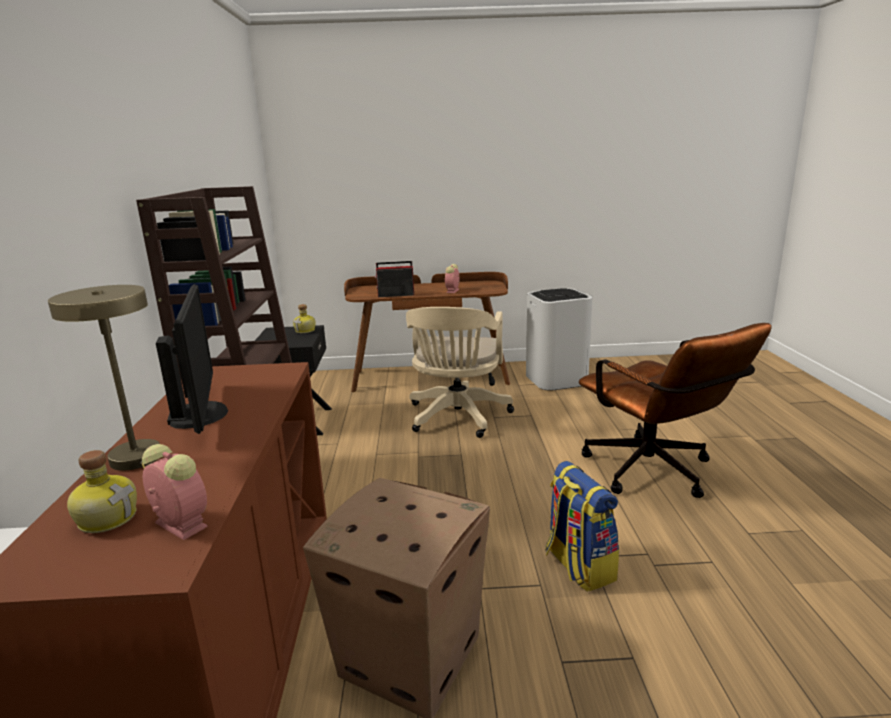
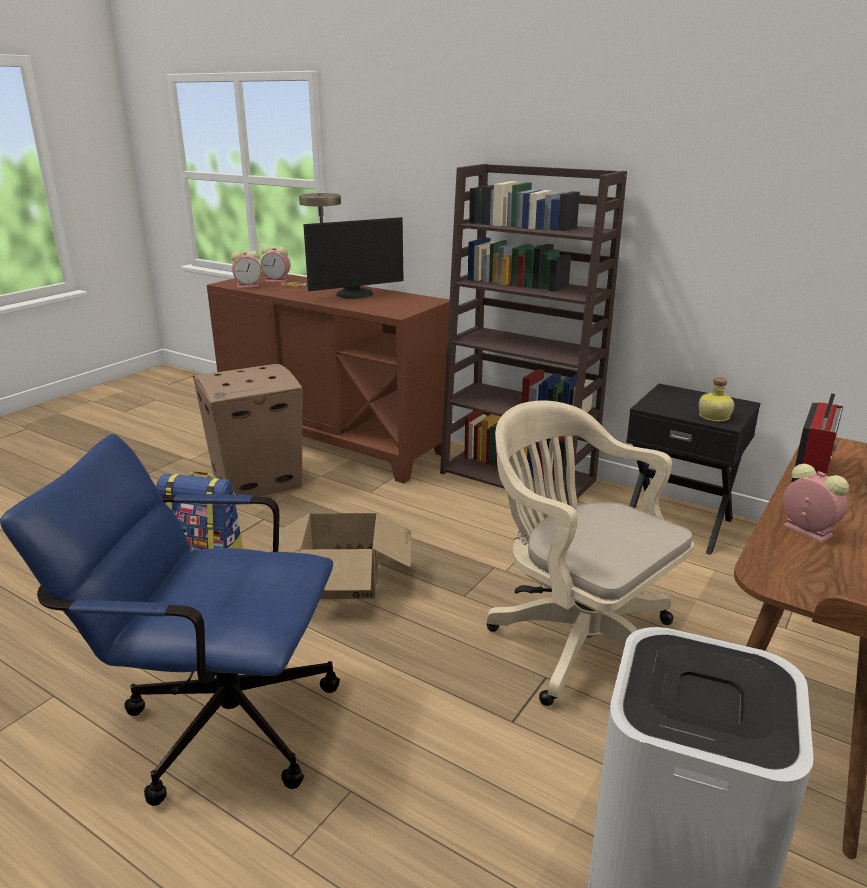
camera: 125 degrees right, 5 degrees up
bottle [67,450,137,533] -> alarm clock [261,247,290,283]
monitor [156,284,228,434] -> monitor turned 45 degrees counterclockwise [303,217,404,299]
brown office chair [579,323,772,498] -> blue office chair [0,434,340,806]
none -> cardboard box [270,513,412,599]

